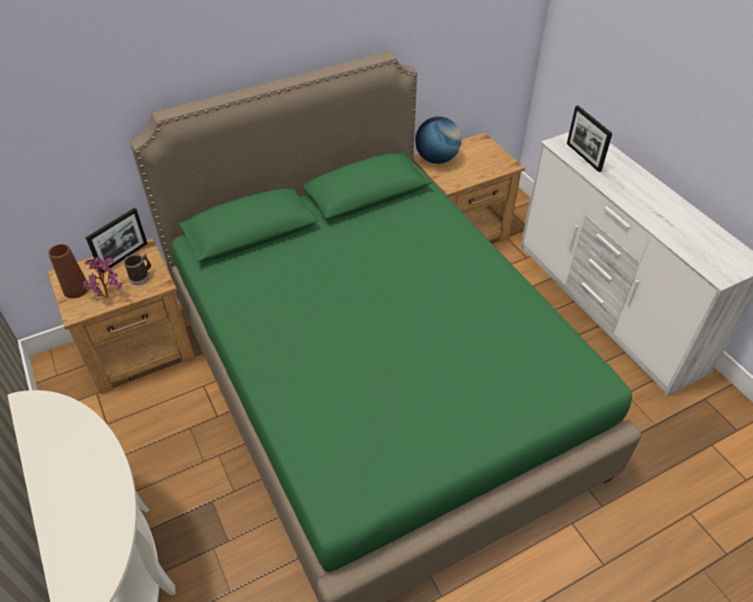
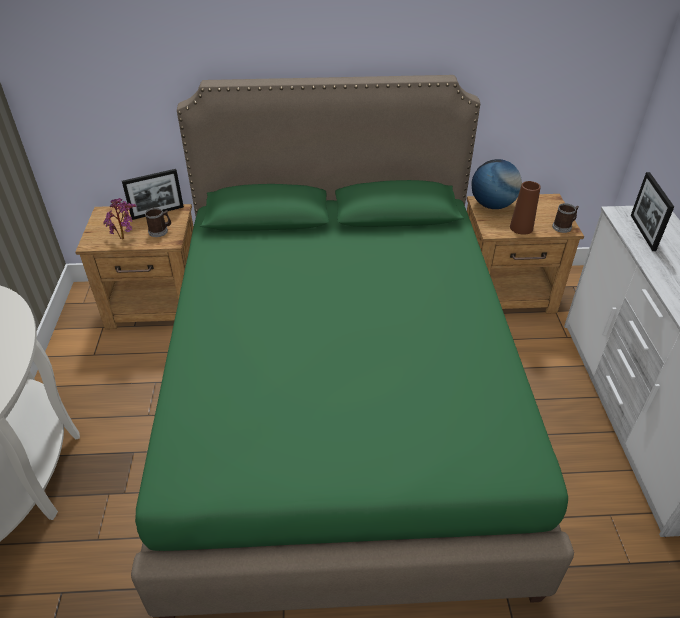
camera: 25 degrees right, 5 degrees down
brown vase [48,244,89,298] -> brown vase moved to [510,181,541,235]
none -> mug [552,203,579,233]

